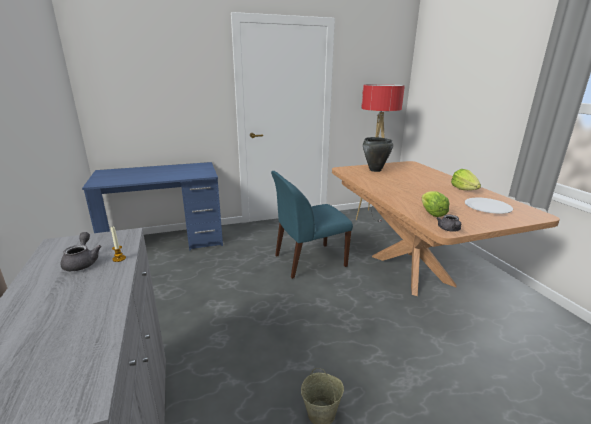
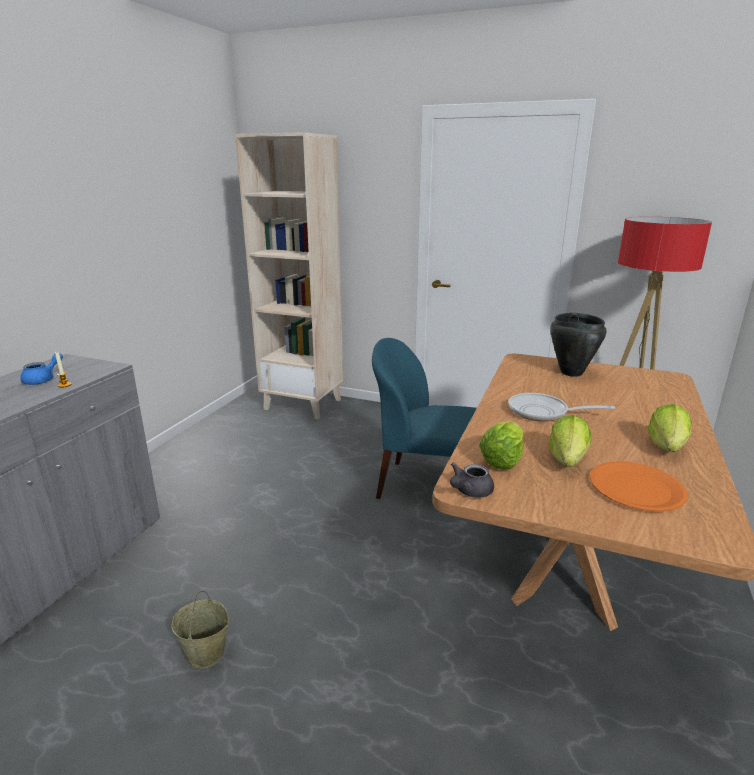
camera: 40 degrees right, 0 degrees up
grey teapot [60,232,101,271] -> blue teapot [20,353,63,385]
blue desk [82,162,223,251] -> beige bookcase [235,132,343,420]
white plate [465,197,513,214] -> orange plate [590,461,688,512]
none -> frying pan [508,393,615,421]
none -> lettuce [549,415,591,467]

